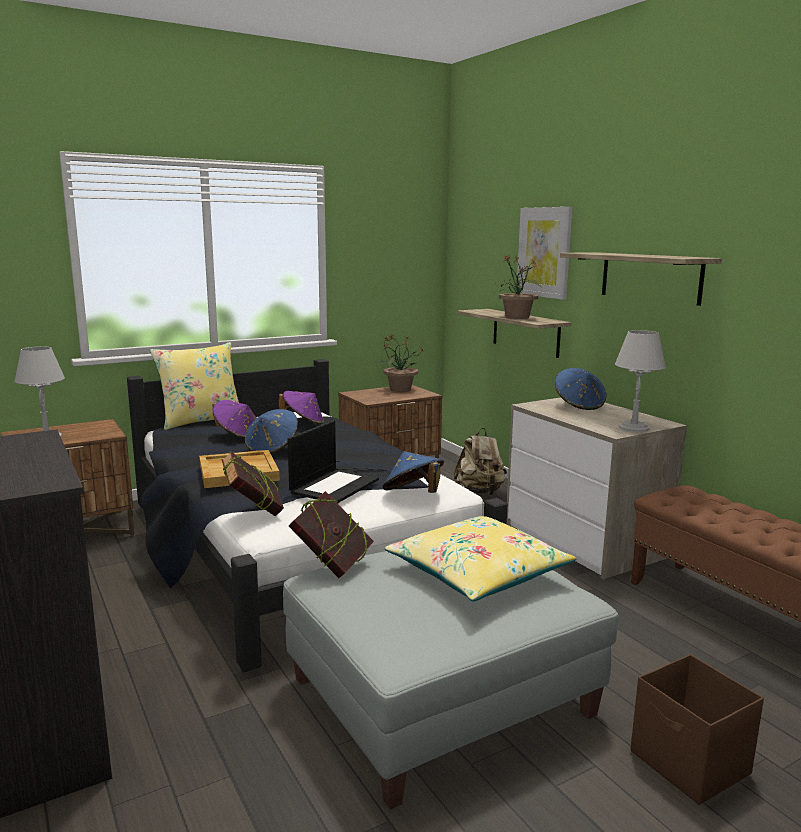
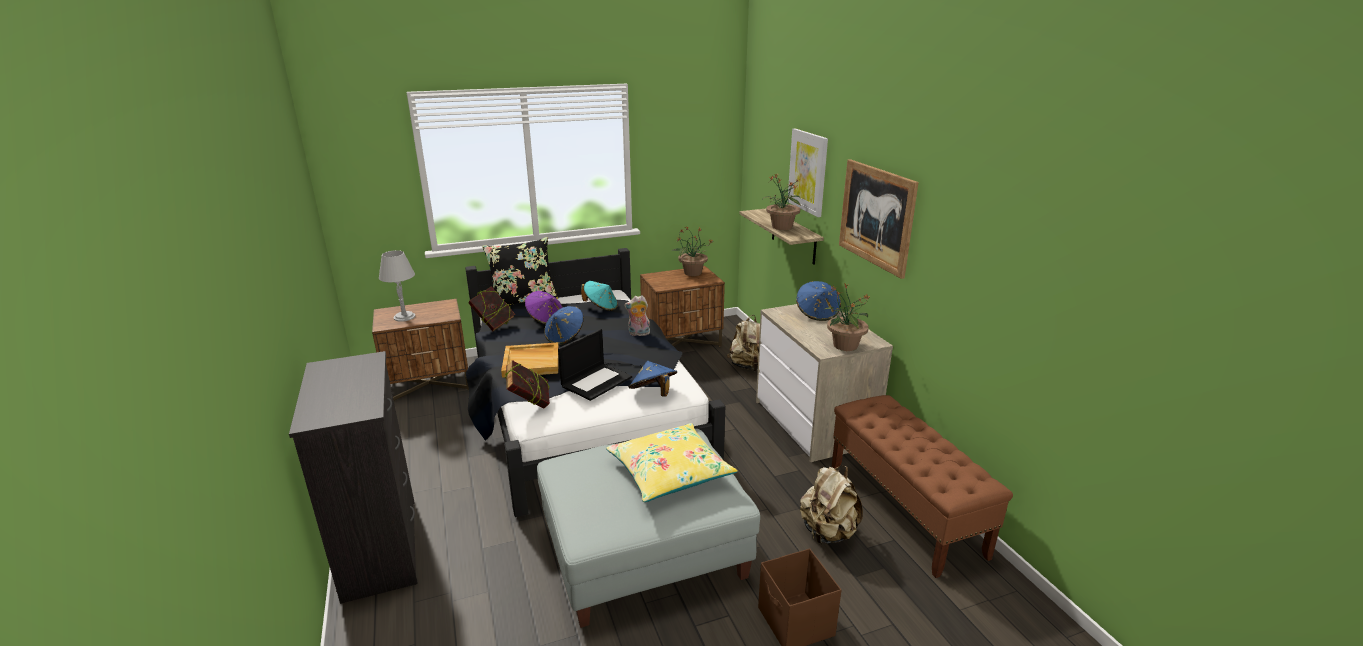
camera: 10 degrees right, 10 degrees up
yellow pillow [150,342,239,430] -> black pillow [482,237,558,305]
purple hat [279,391,324,425] -> turquoise hat [581,281,618,311]
book [289,491,374,578] -> book moved to [468,287,515,331]
shelf [560,252,722,306] -> picture [839,159,919,279]
grey table lamp [615,330,666,432] -> potted plant [824,282,870,351]
none -> plush toy [624,295,651,336]
none -> beige backpack [800,465,863,544]

